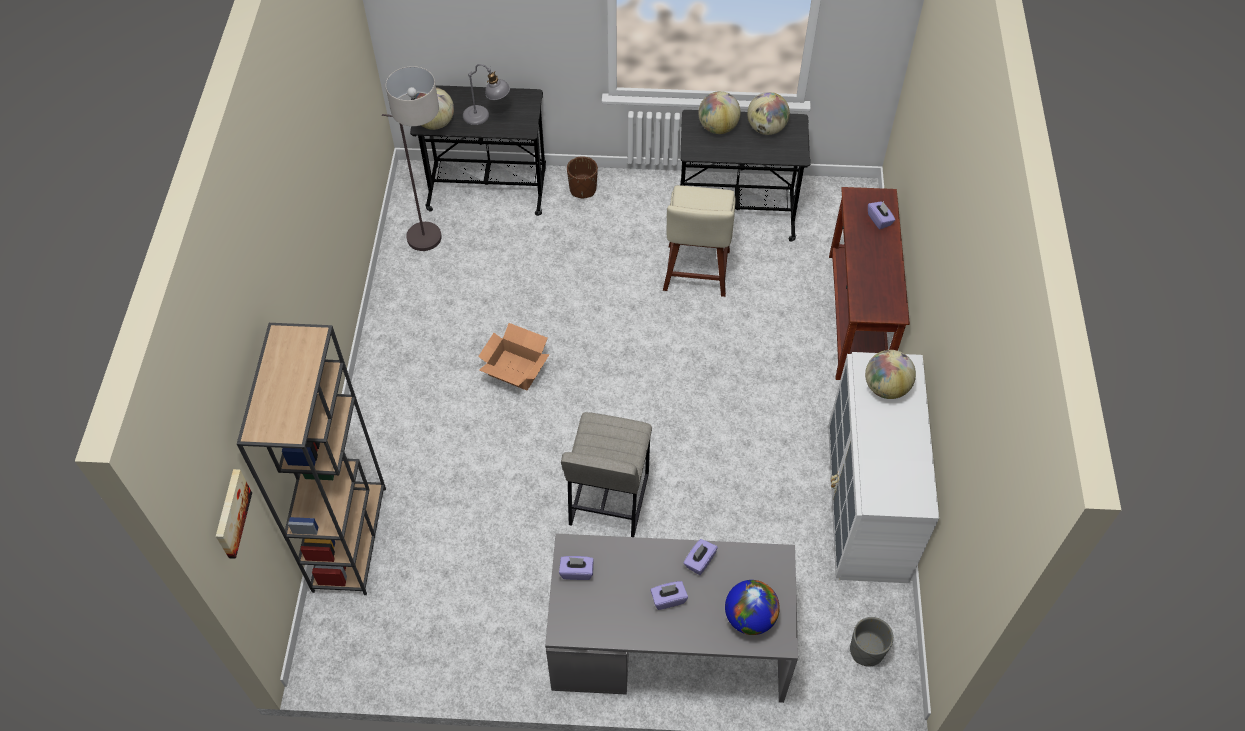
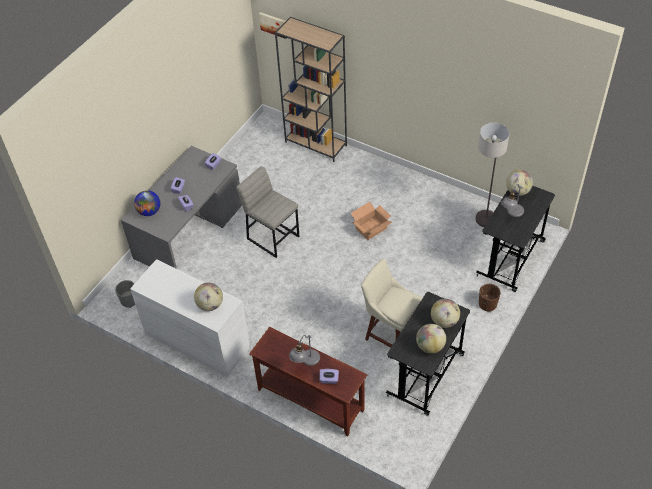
camera: 120 degrees right, 5 degrees down
none -> grey table lamp [289,335,320,366]

